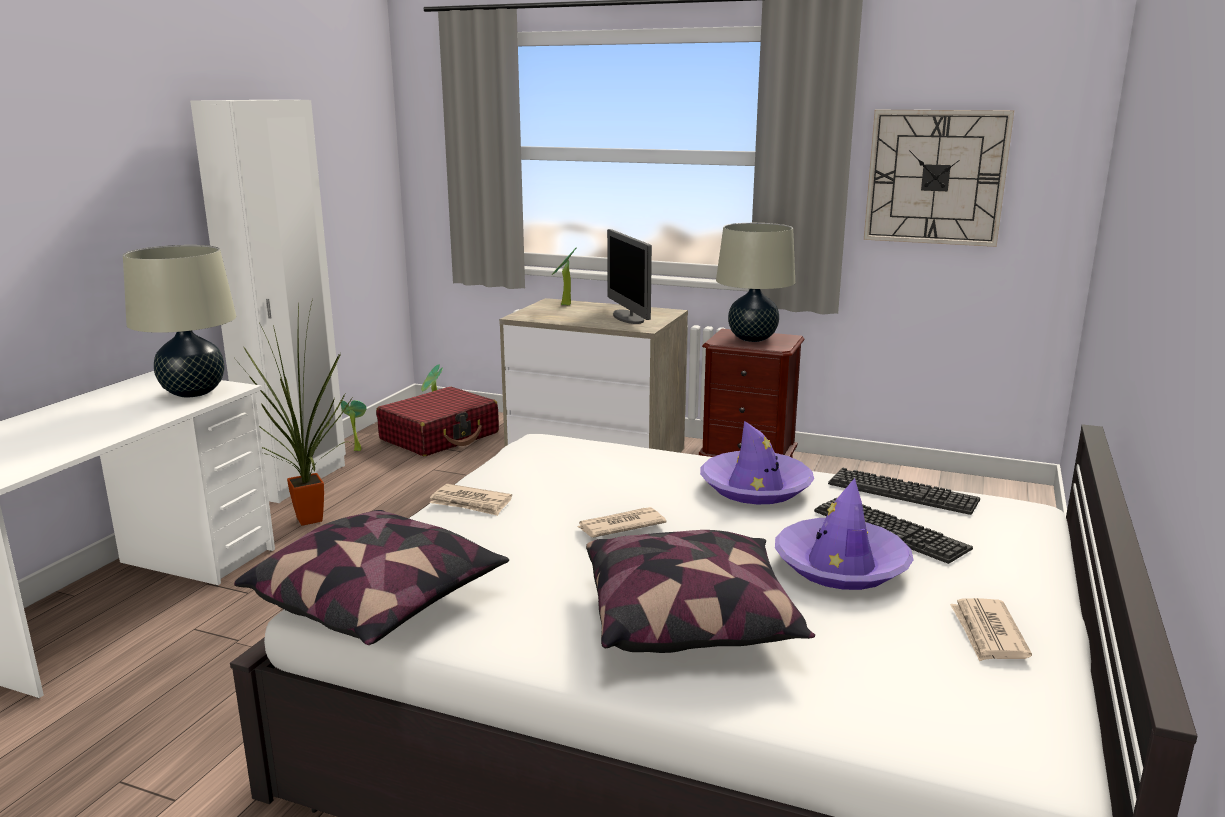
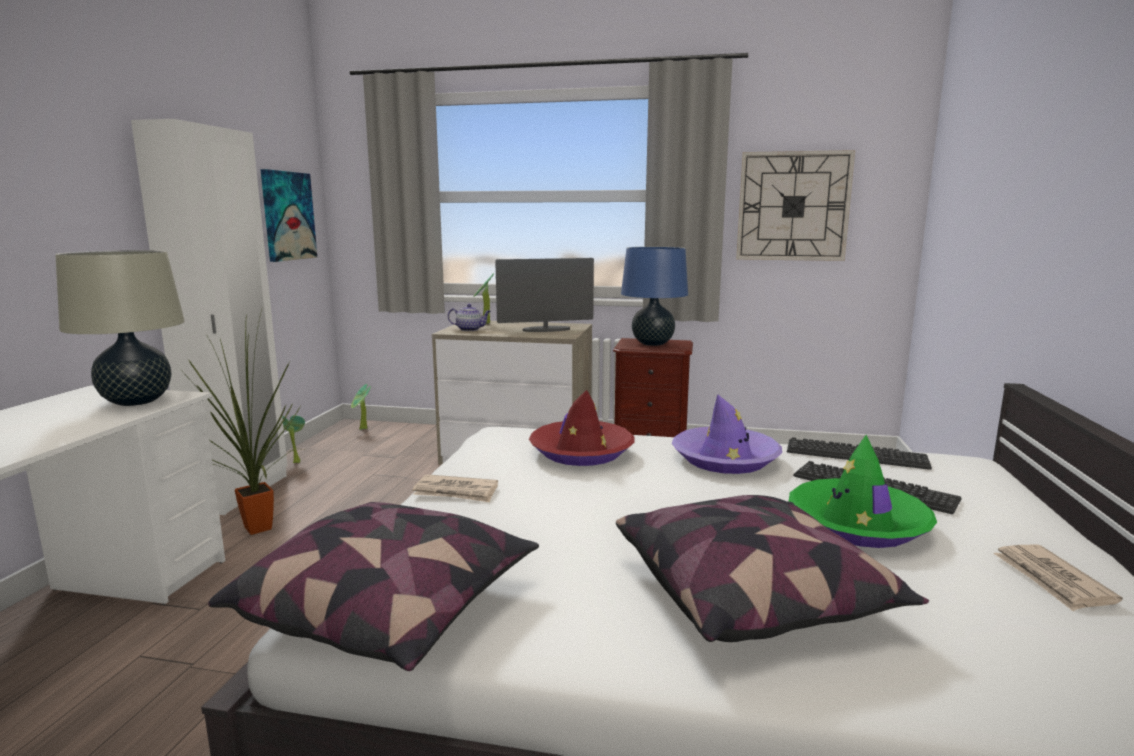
camera: 10 degrees left, 5 degrees down
red suitcase [376,387,499,456] -> none
newspaper [577,507,666,537] -> none
monitor [607,229,652,324] -> monitor turned 105 degrees clockwise [495,258,594,332]
beige table lamp [716,223,795,342] -> blue table lamp [621,247,688,346]
purple hat [775,478,913,590] -> green hat [789,435,937,548]
none -> picture [260,169,317,262]
none -> teapot [448,304,491,331]
none -> red hat [529,390,635,466]

